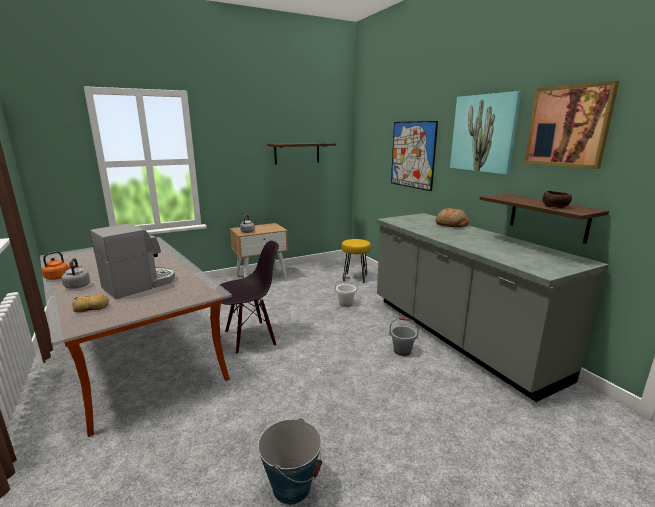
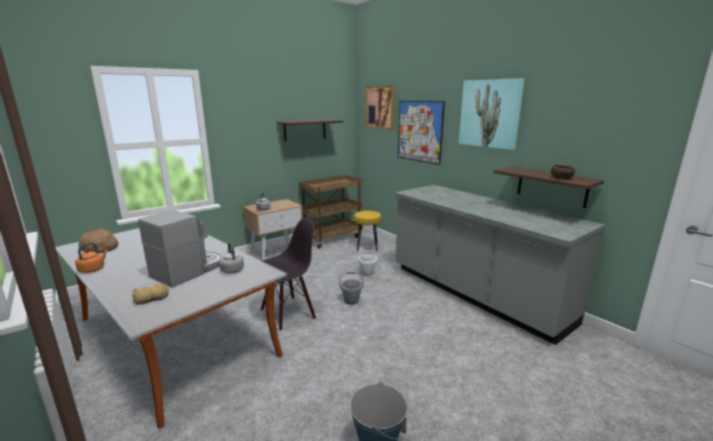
camera: 10 degrees left, 0 degrees up
grey kettle [61,258,90,289] -> grey kettle moved to [219,243,244,274]
grey bucket [389,318,419,356] -> grey bucket moved to [339,272,363,305]
bread [436,208,469,228] -> bread moved to [78,229,118,253]
picture [524,81,619,169] -> picture moved to [365,85,395,130]
none -> brown cart [299,175,363,248]

